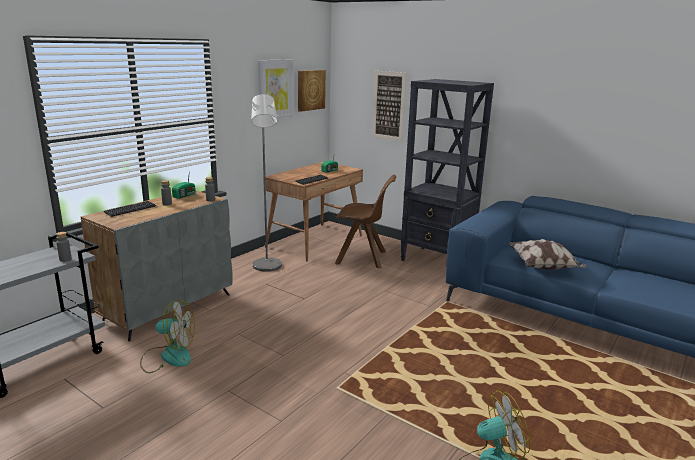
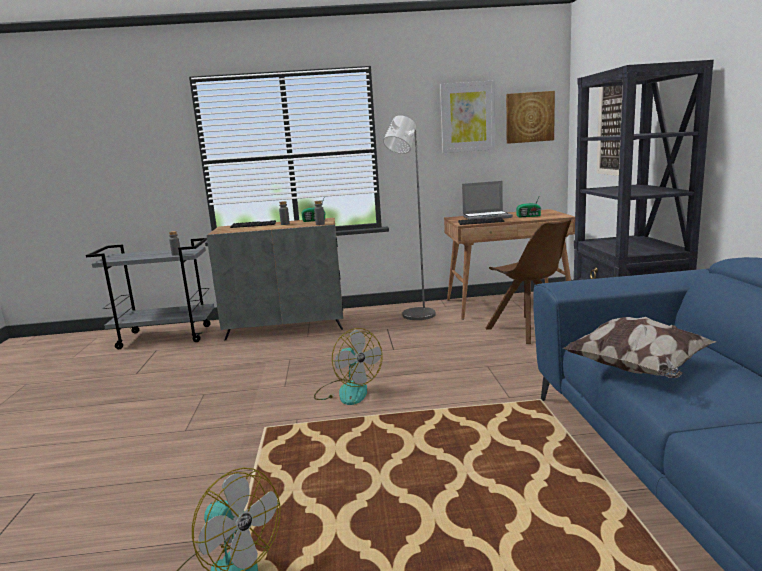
camera: 50 degrees right, 5 degrees down
fan [140,299,195,373] -> fan moved to [314,328,383,405]
none -> laptop [462,181,513,220]

